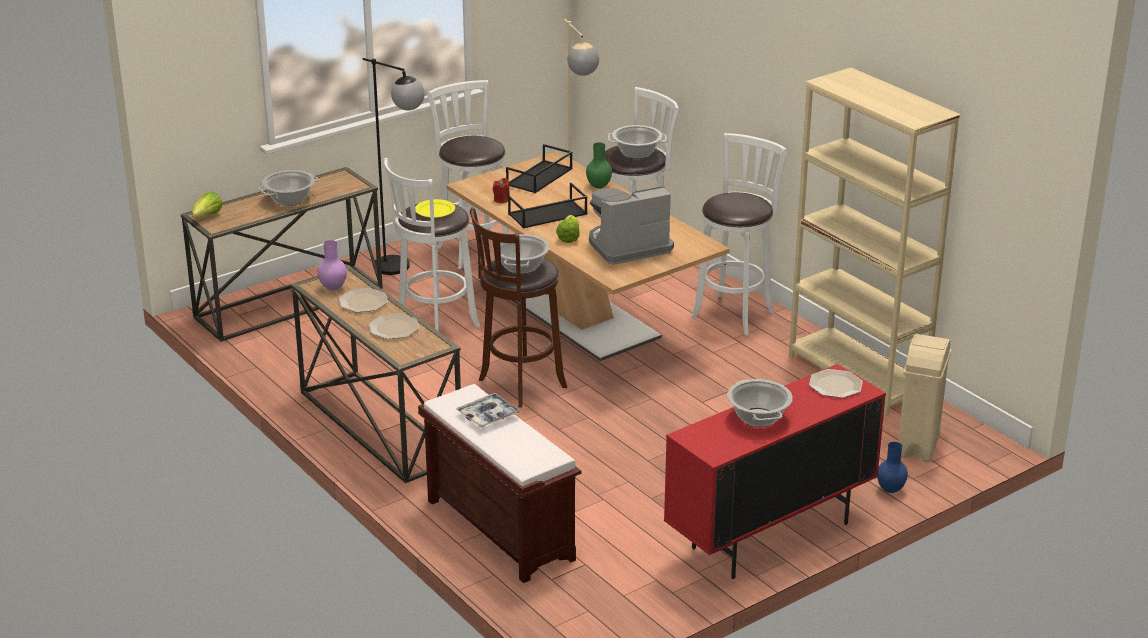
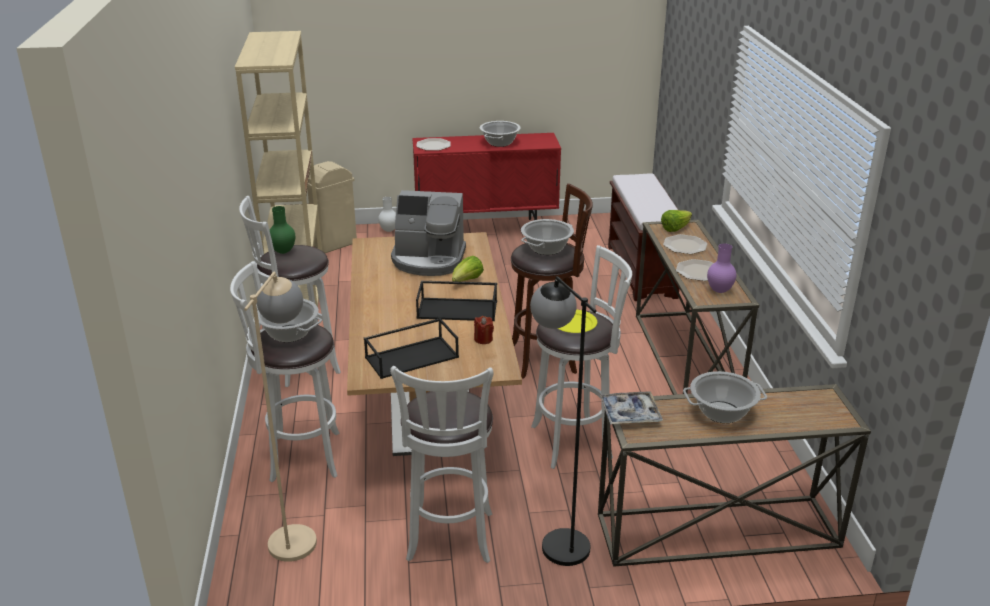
camera: 150 degrees left, 0 degrees up
lettuce [192,191,223,218] -> lettuce moved to [661,210,692,232]
tray [456,393,521,428] -> tray moved to [600,391,663,424]
green vase [586,143,612,189] -> green vase moved to [270,206,295,254]
blue vase [877,442,908,493] -> white vase [378,197,396,232]

